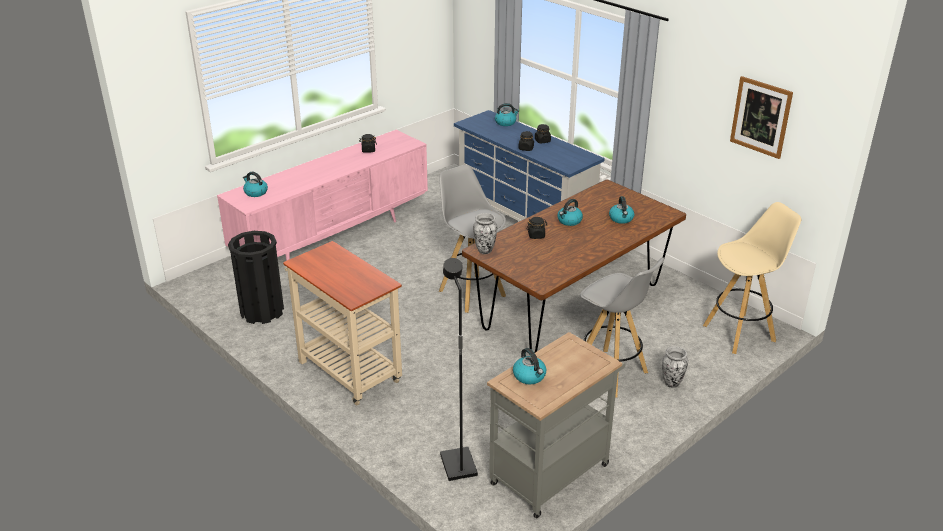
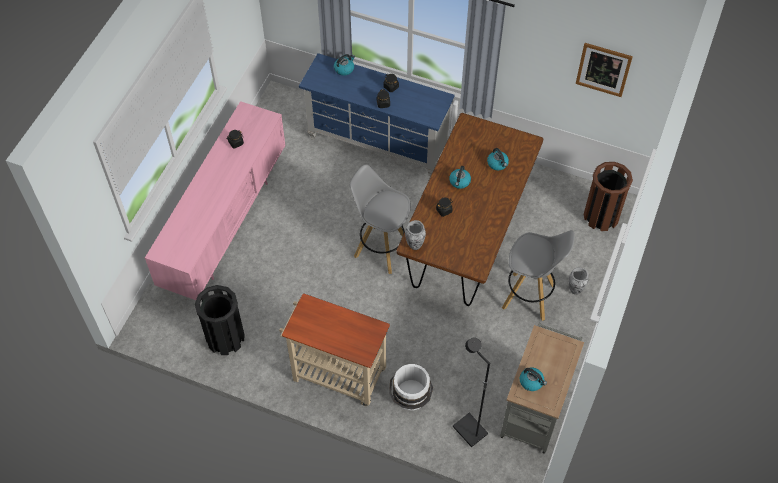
camera: 25 degrees left, 25 degrees up
kettle [243,172,268,197] -> none
beige stool [703,202,801,354] -> brown trash can [584,162,633,231]
none -> white bucket [389,364,433,410]

